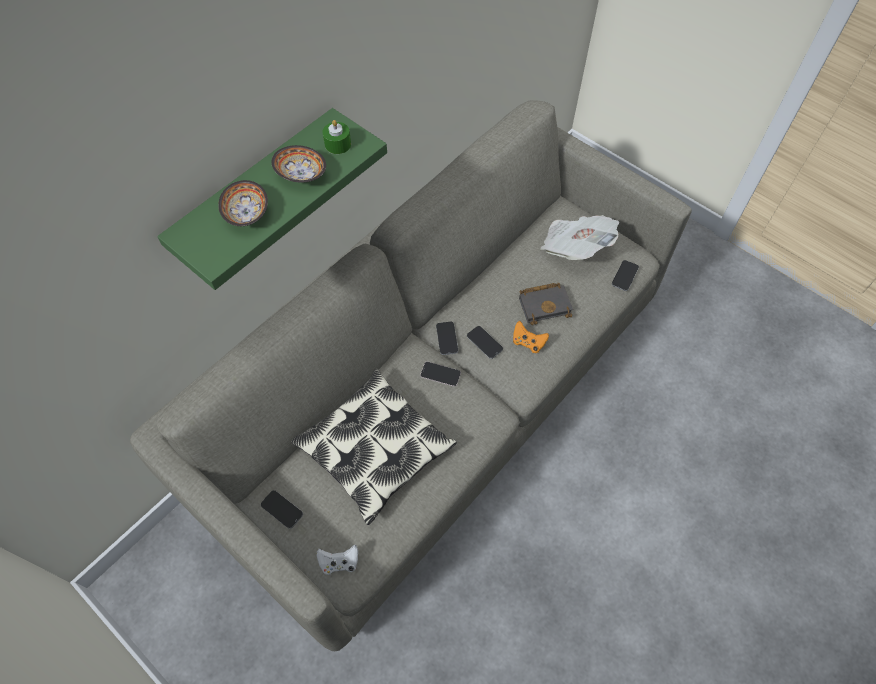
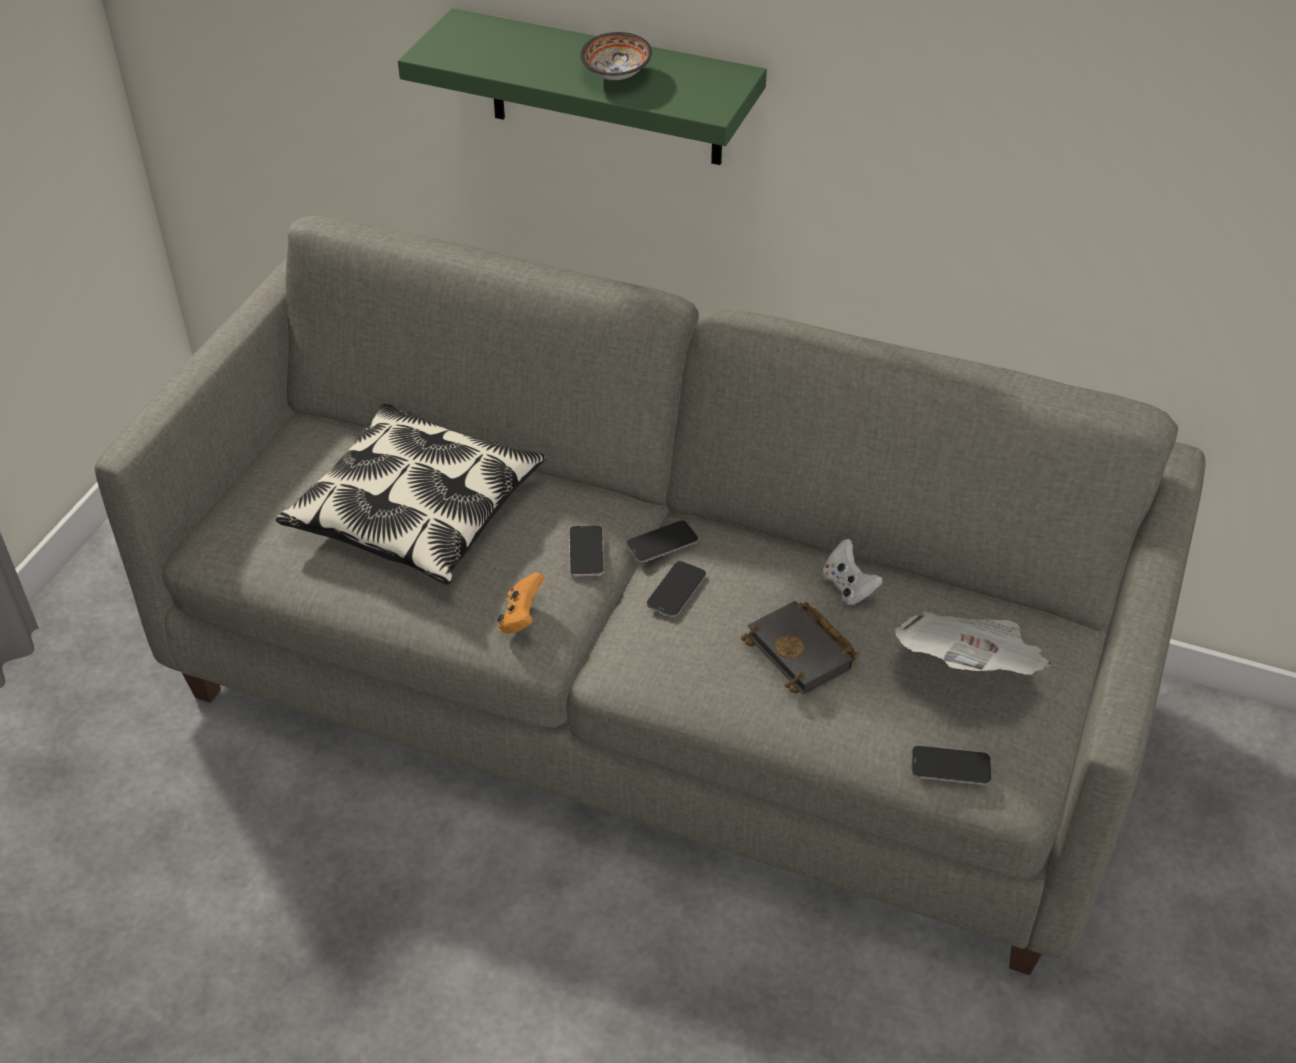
camera: 70 degrees right, 15 degrees down
bowl [218,180,268,226] -> none
phone [261,490,303,529] -> none
white game controller [317,545,358,575] -> white game controller moved to [823,539,883,605]
green candle [322,120,351,154] -> none
orange game controller [513,321,549,353] -> orange game controller moved to [497,572,545,634]

